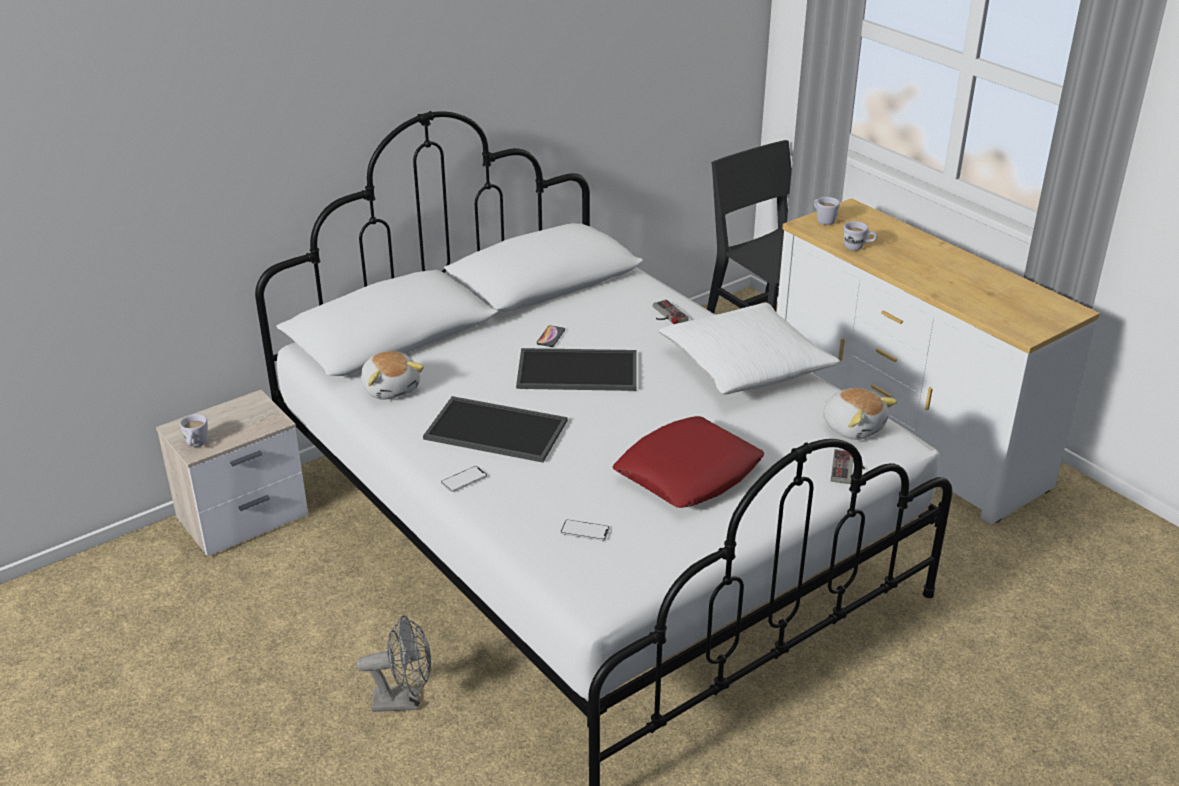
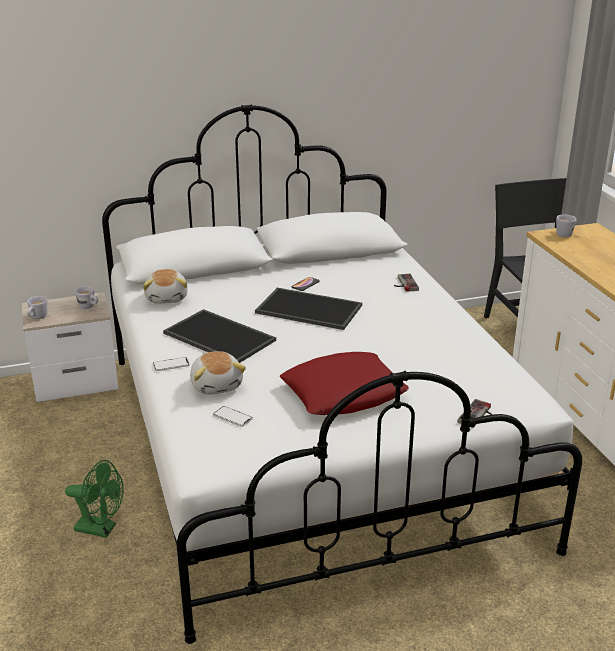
camera: 20 degrees right, 5 degrees down
grey fan [357,615,431,712] -> green fan [65,460,124,538]
white pillow [658,303,840,395] -> none
plush toy [823,388,897,440] -> plush toy moved to [190,351,246,395]
white mug [844,221,877,251] -> white mug moved to [75,286,98,309]

